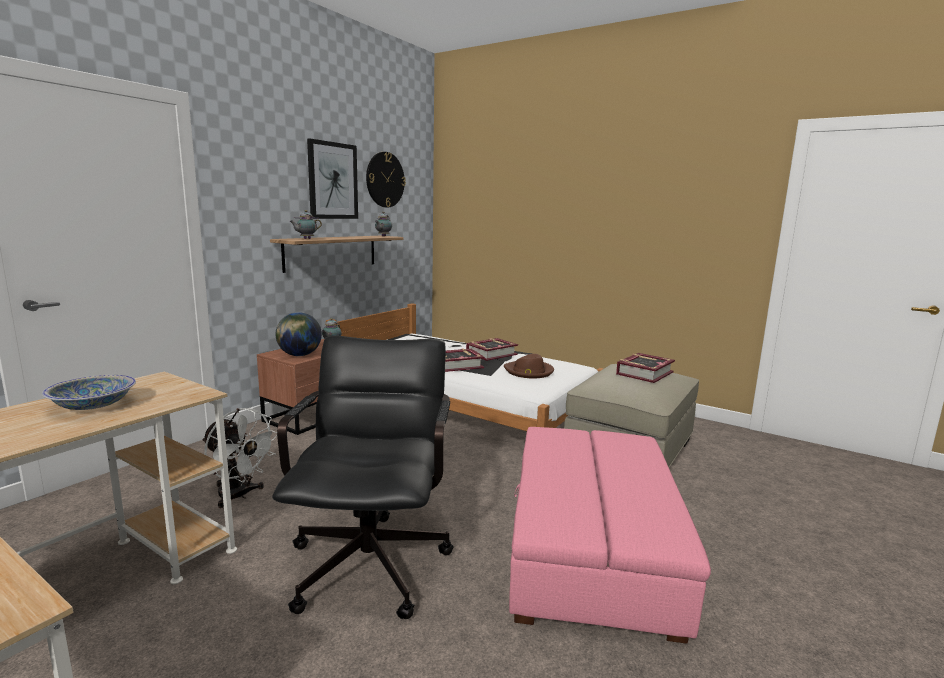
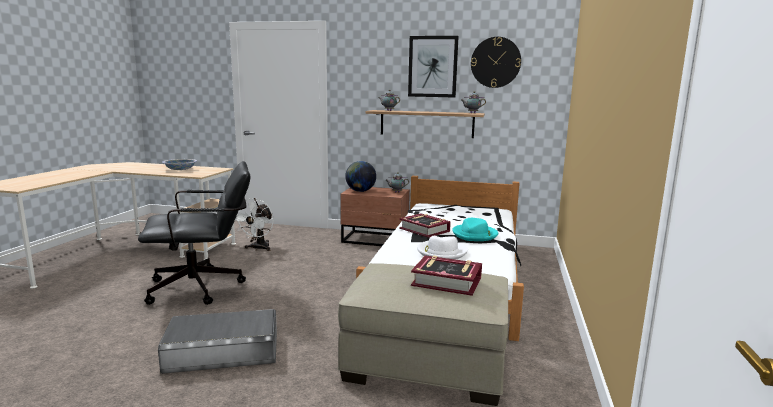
camera: 70 degrees right, 0 degrees up
book [466,338,518,361] -> turquoise hat [453,218,498,241]
brown hat [504,354,554,378] -> white hat [417,236,468,259]
pink ottoman [509,427,711,644] -> grey storage box [158,309,277,374]

